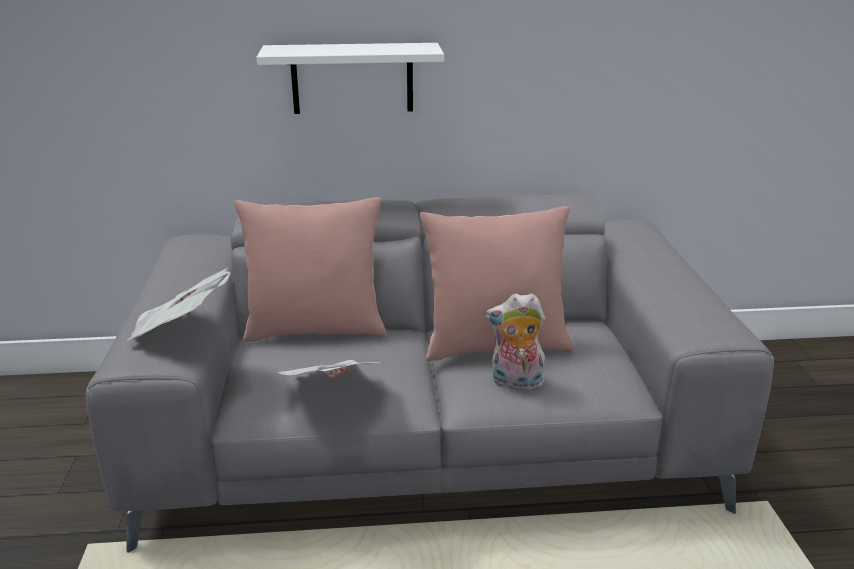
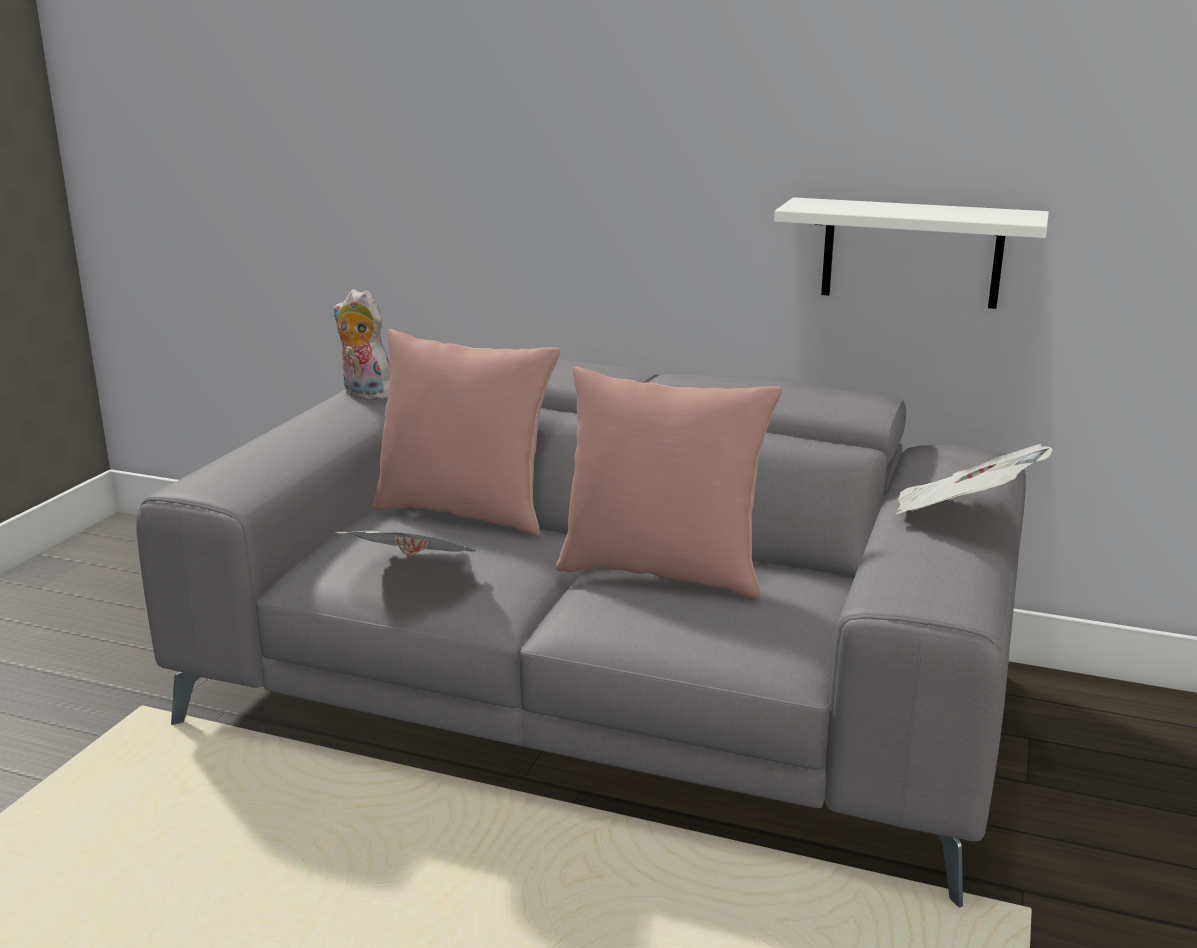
camera: 25 degrees right, 5 degrees down
newspaper [127,268,230,341] -> newspaper moved to [895,444,1053,514]
white shelf [256,43,444,114] -> white shelf moved to [774,197,1049,309]
plush toy [485,293,545,391] -> plush toy moved to [333,289,390,400]

